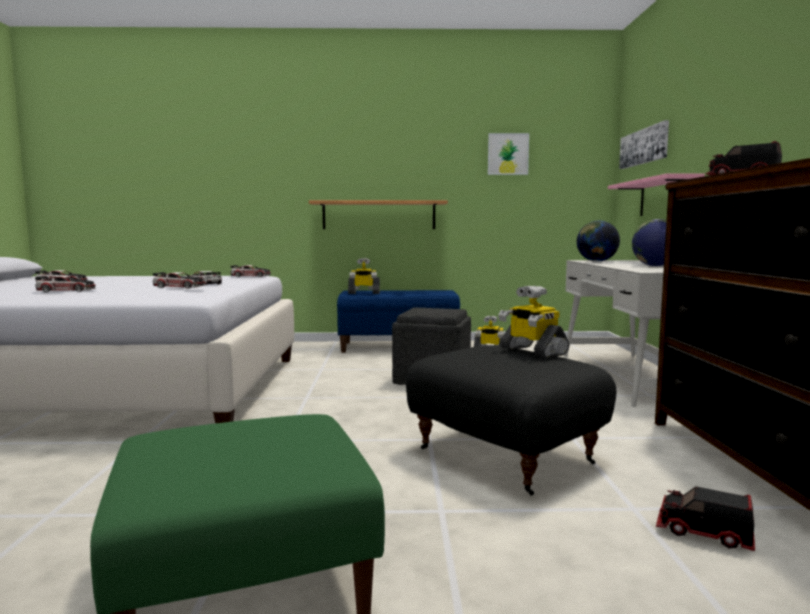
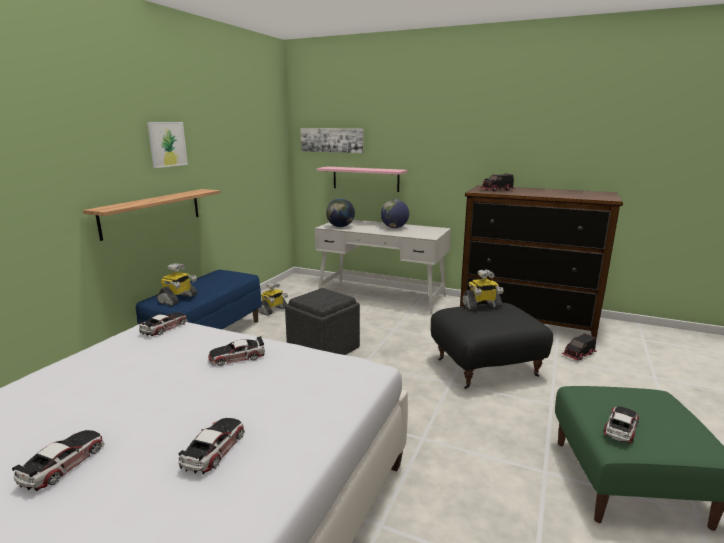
camera: 65 degrees left, 10 degrees up
toy car [153,272,206,288] -> toy car moved to [603,407,640,445]
picture [488,133,529,175] -> picture moved to [147,122,188,168]

